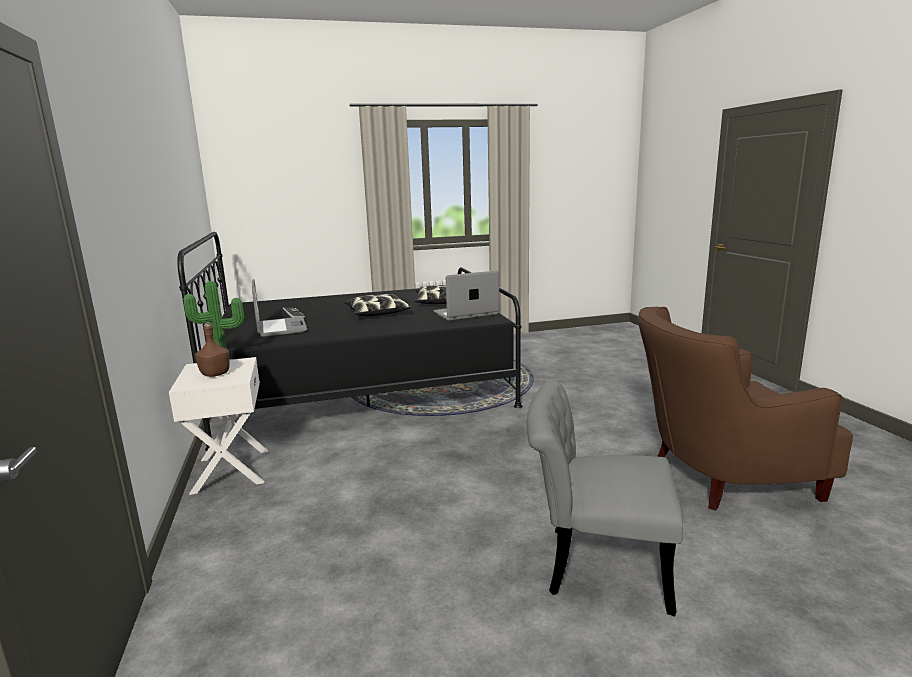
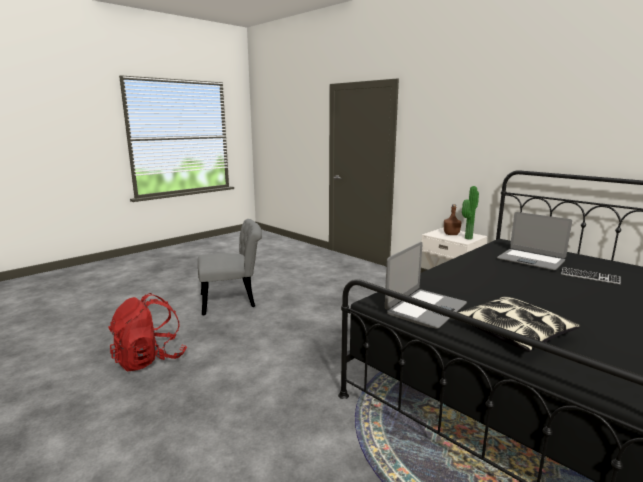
camera: 150 degrees right, 0 degrees up
pillow [344,294,411,316] -> none
brown armchair [638,307,853,511] -> red backpack [108,293,187,371]

